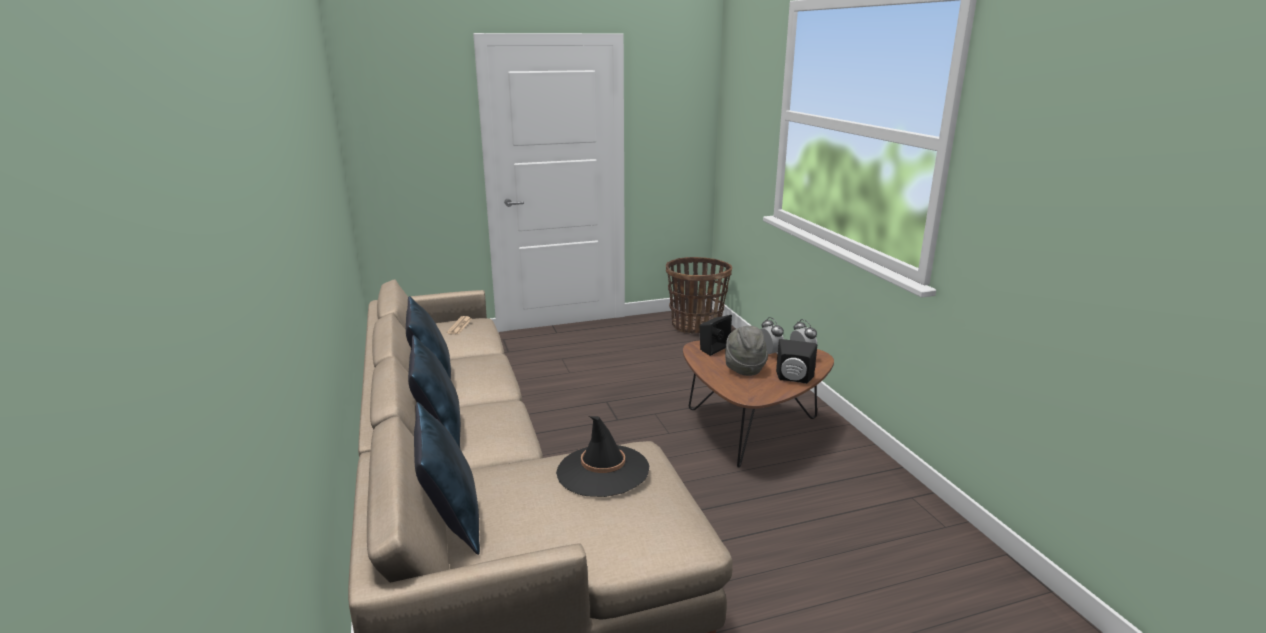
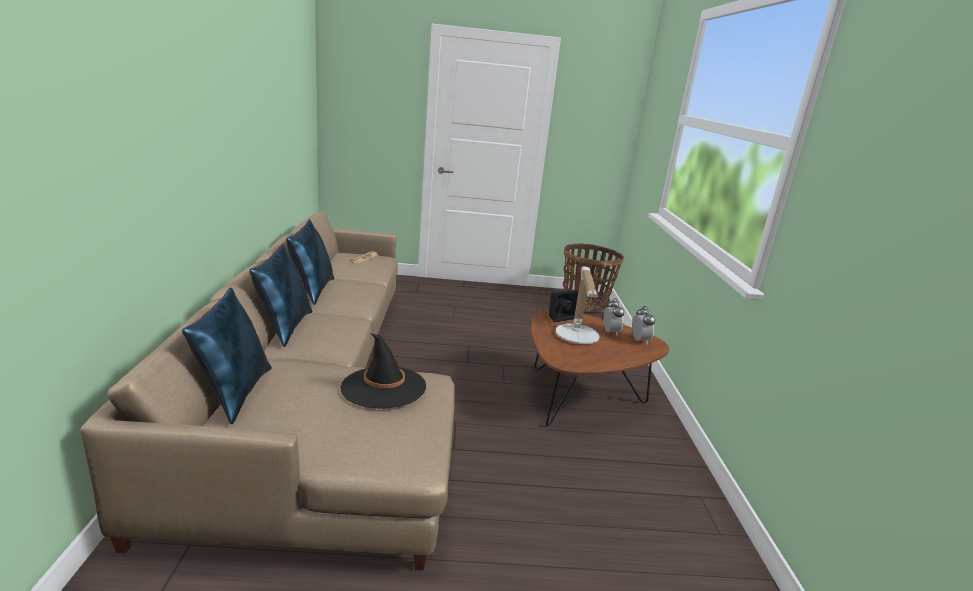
camera: 15 degrees right, 0 degrees up
grey hat [725,326,768,376] -> table lamp [556,267,599,344]
black speaker [776,339,817,384] -> none

